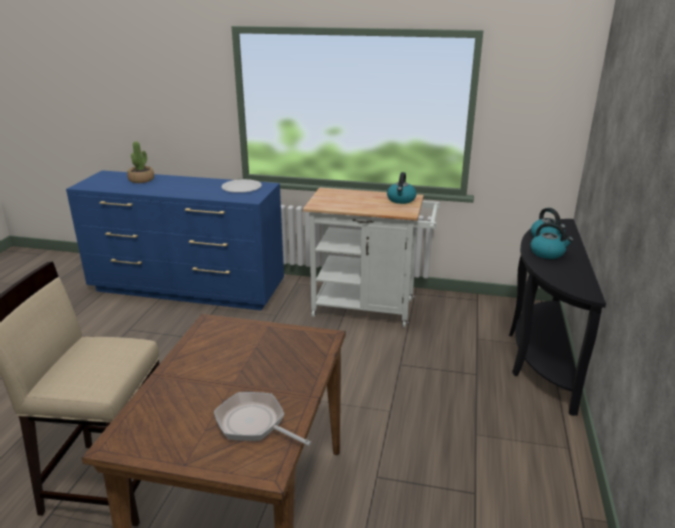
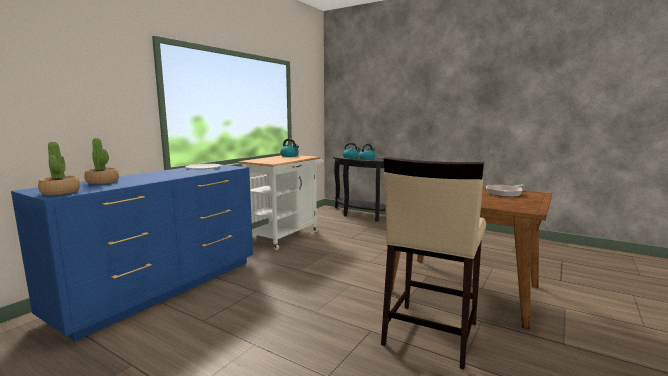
camera: 70 degrees left, 15 degrees down
none -> potted plant [38,142,80,195]

